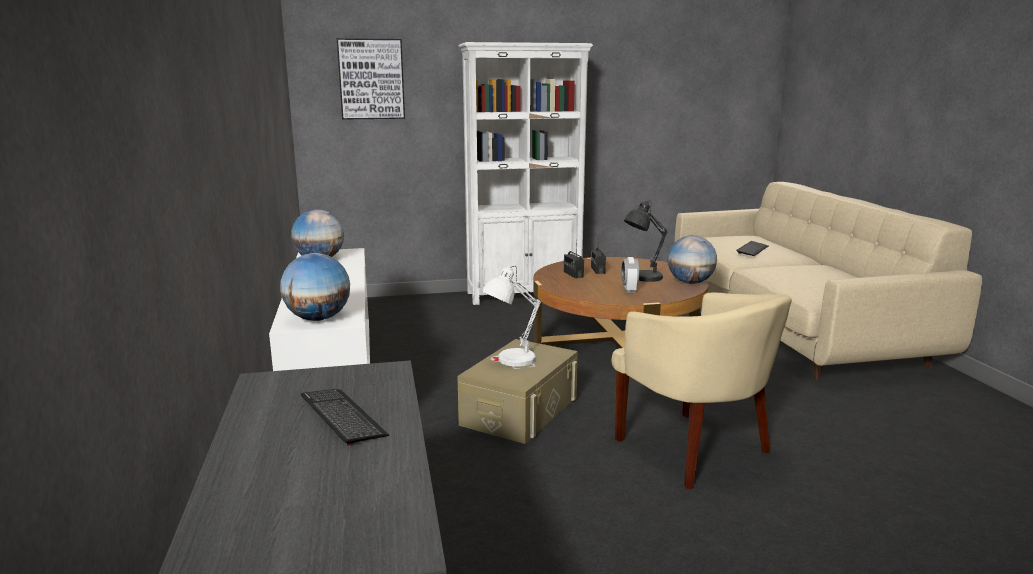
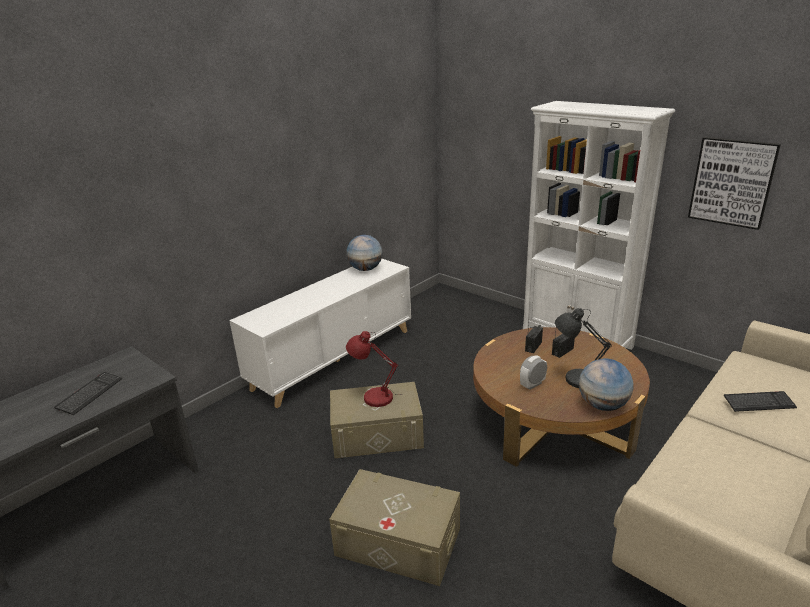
camera: 55 degrees right, 10 degrees up
globe [280,253,350,321] -> none
picture [337,38,405,120] -> picture moved to [688,137,781,230]
white table lamp [482,266,541,367] -> red table lamp [346,331,403,407]
beige armchair [611,292,792,489] -> beige storage box [329,469,460,586]

